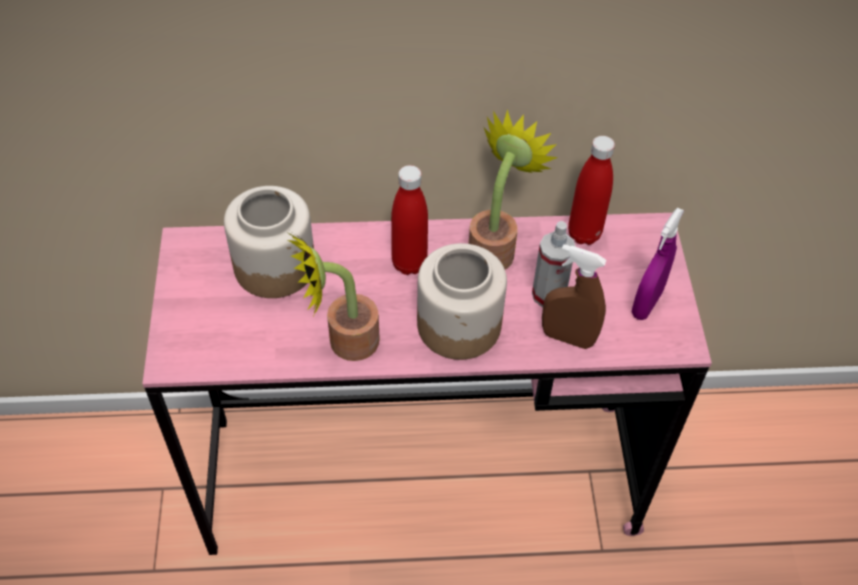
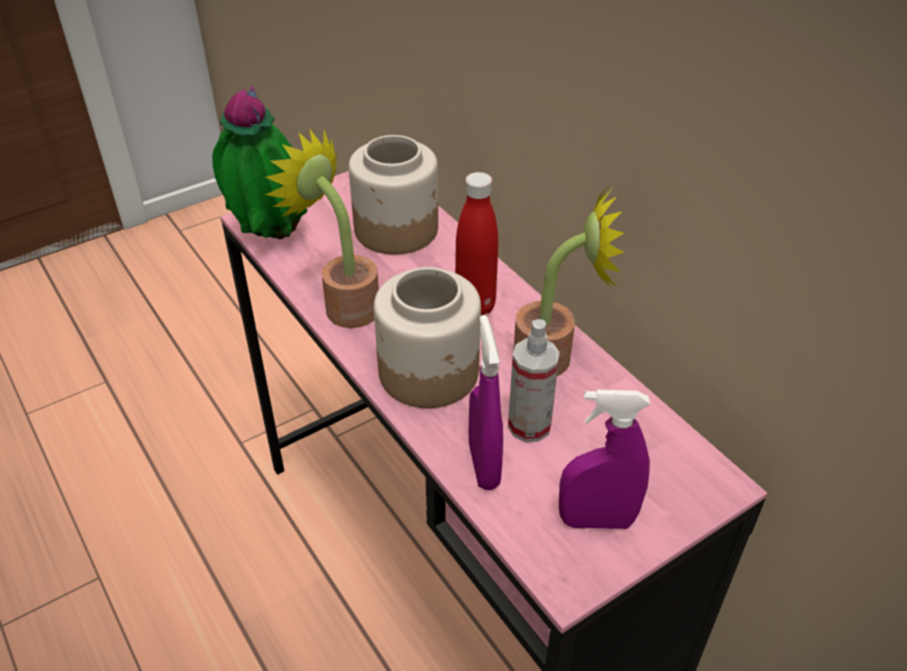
camera: 60 degrees right, 10 degrees down
brown spray bottle [542,244,607,349] -> purple spray bottle [469,315,503,490]
red bottle [568,136,615,245] -> none
none -> potted plant [212,86,307,239]

